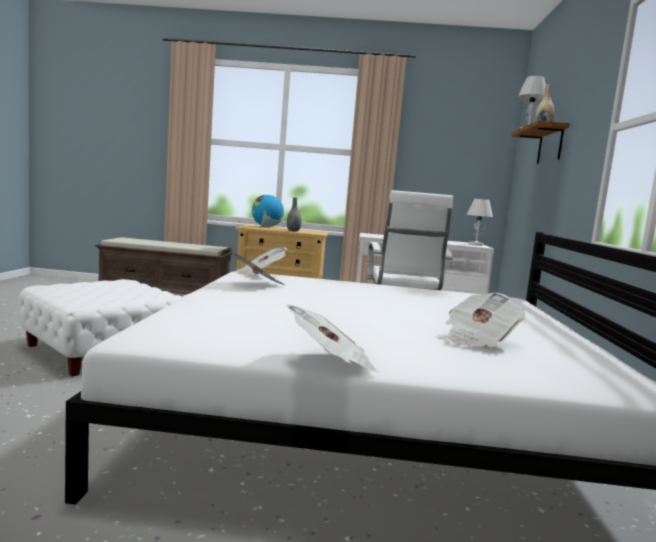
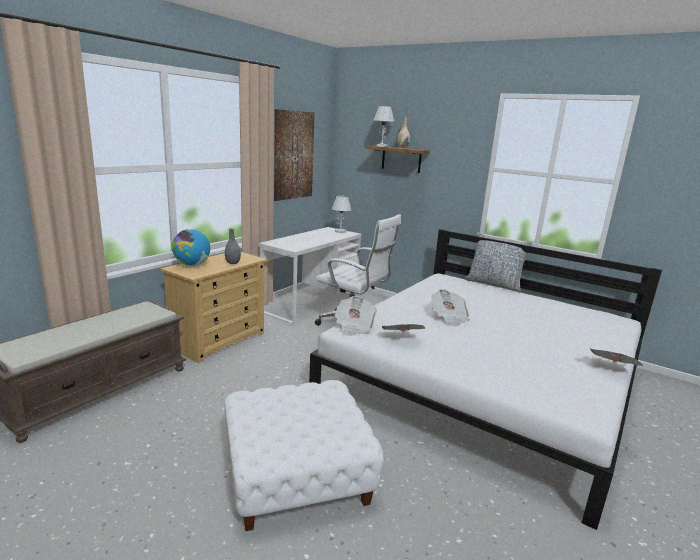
camera: 60 degrees left, 10 degrees up
newspaper [446,293,525,347] -> newspaper moved to [431,289,470,327]
none -> picture [274,109,315,201]
none -> pillow [464,232,533,292]

